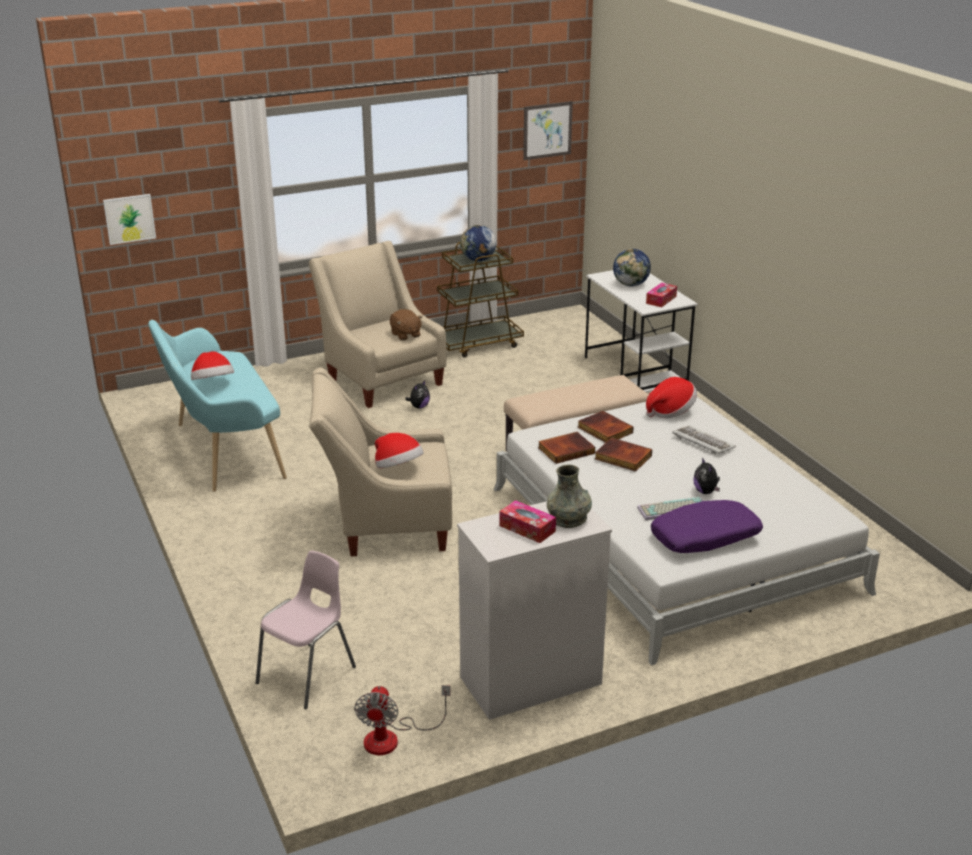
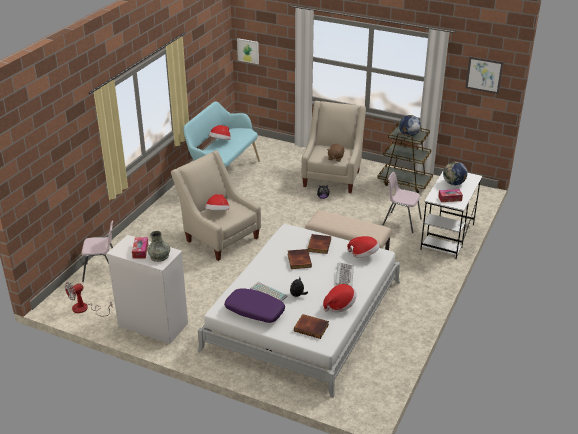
camera: 50 degrees right, 5 degrees up
book [538,432,595,464] -> book moved to [294,314,329,339]
none -> hat [323,284,357,313]
none -> pink chair [383,172,422,233]

